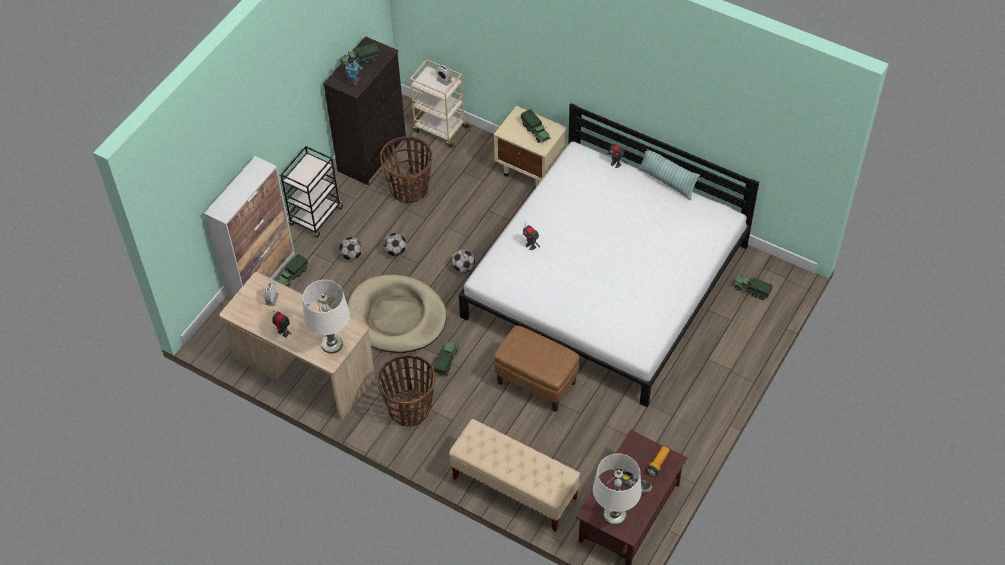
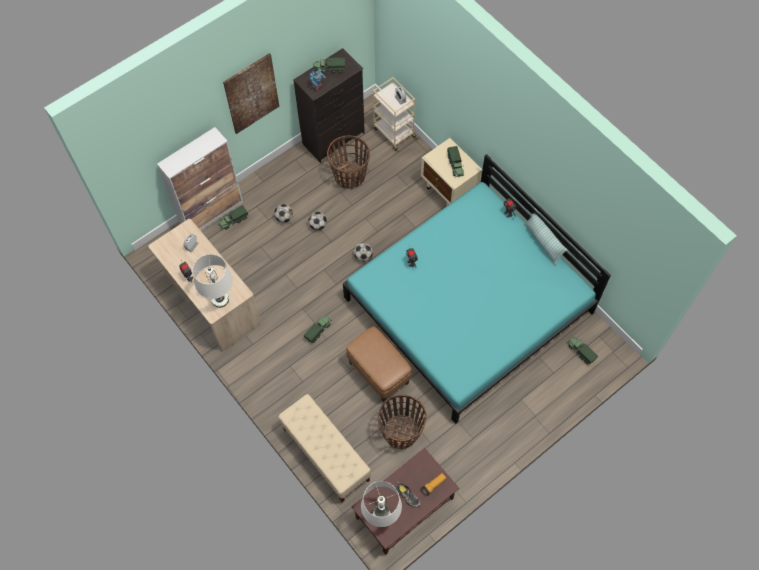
camera: 20 degrees right, 10 degrees up
black cart [280,146,345,237] -> none
beige dog bed [348,275,447,353] -> none
basket [378,354,435,427] -> basket moved to [377,394,427,449]
white bed [459,103,759,407] -> turquoise bed [343,154,611,424]
none -> picture [223,53,279,134]

